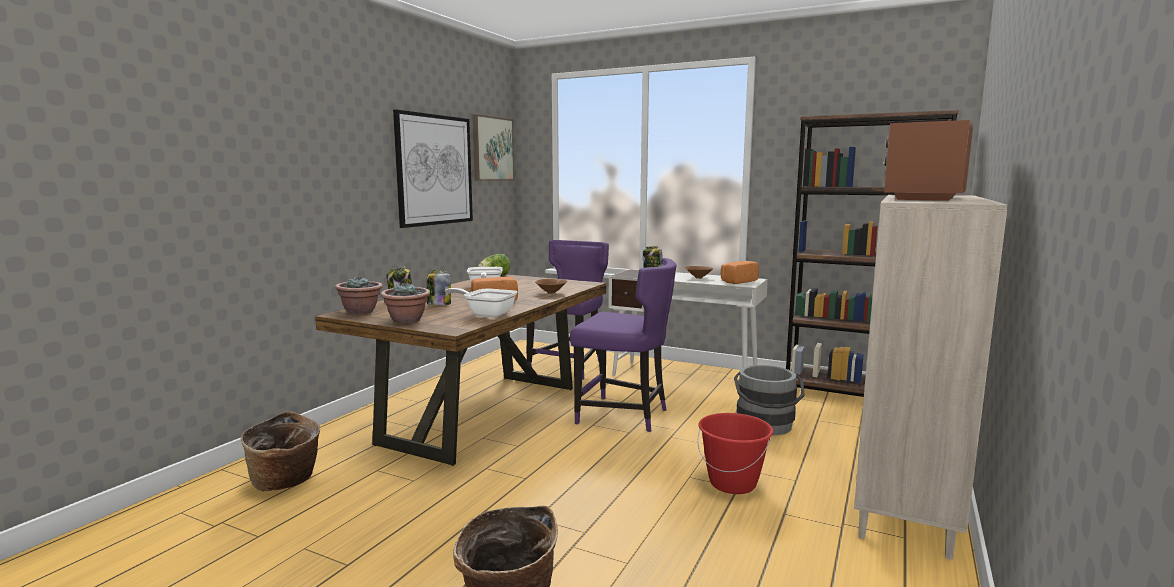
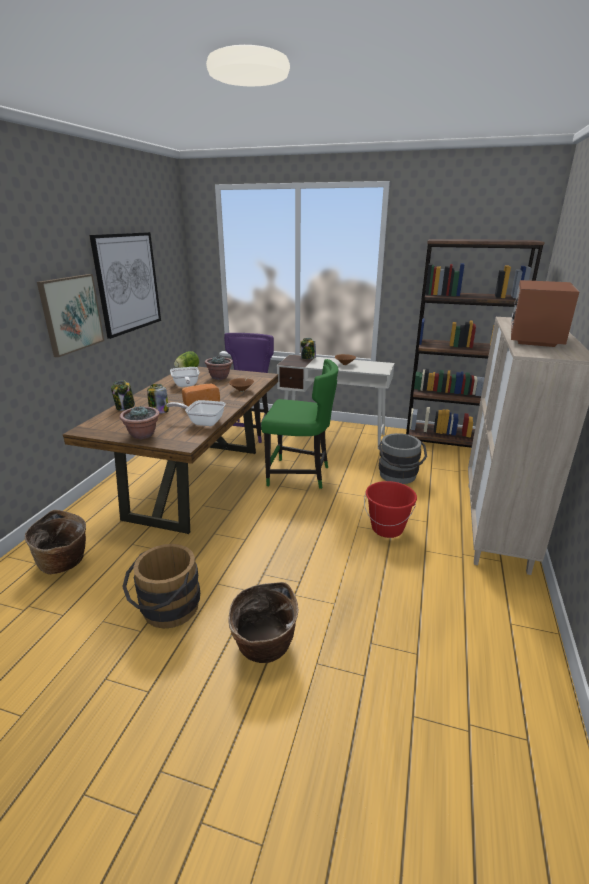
camera: 10 degrees left, 15 degrees up
potted plant [335,276,383,315] -> potted plant moved to [205,356,233,380]
picture [473,114,514,181] -> picture moved to [37,274,104,357]
purple chair [570,258,677,432] -> green chair [261,359,339,489]
bread [720,261,759,284] -> none
none -> brown bucket [122,544,200,629]

